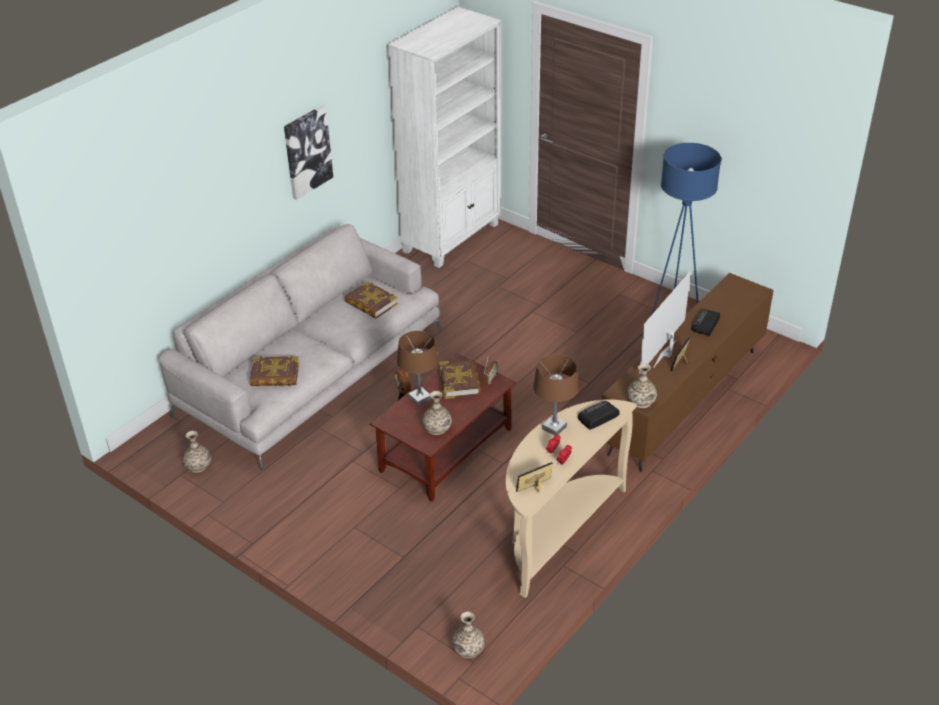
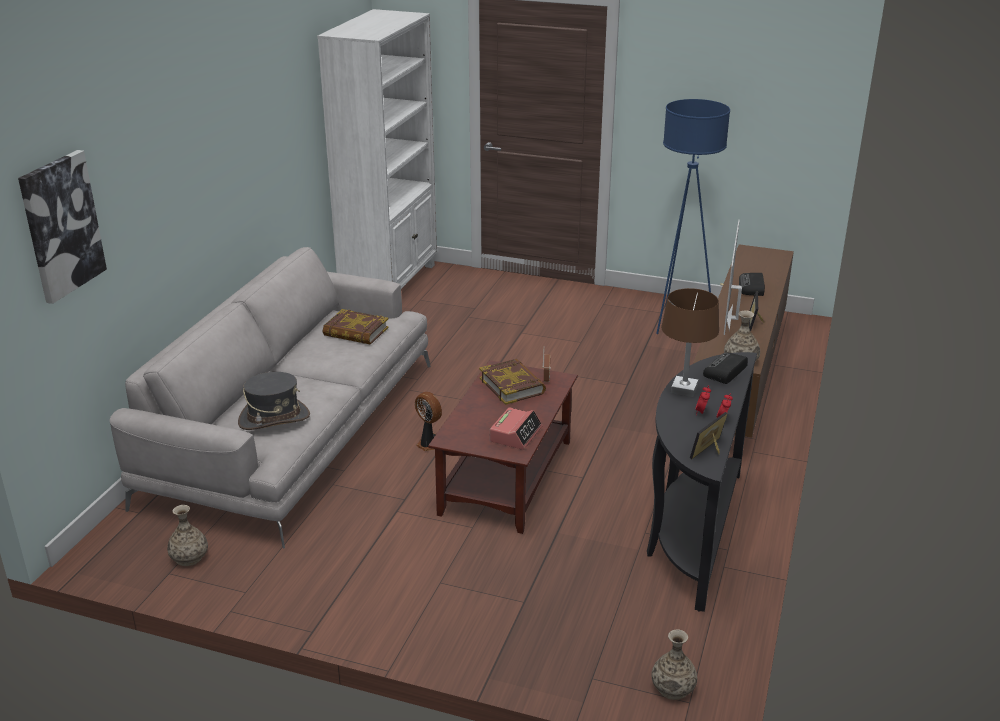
camera: 20 degrees left, 10 degrees down
book [250,356,299,386] -> grey hat [238,372,310,430]
picture [284,105,333,200] -> picture moved to [18,150,107,304]
brown table lamp [397,331,438,406] -> none
vase [422,391,452,435] -> alarm clock [490,407,542,450]
beige console table [506,399,637,598] -> black console table [647,352,757,612]

